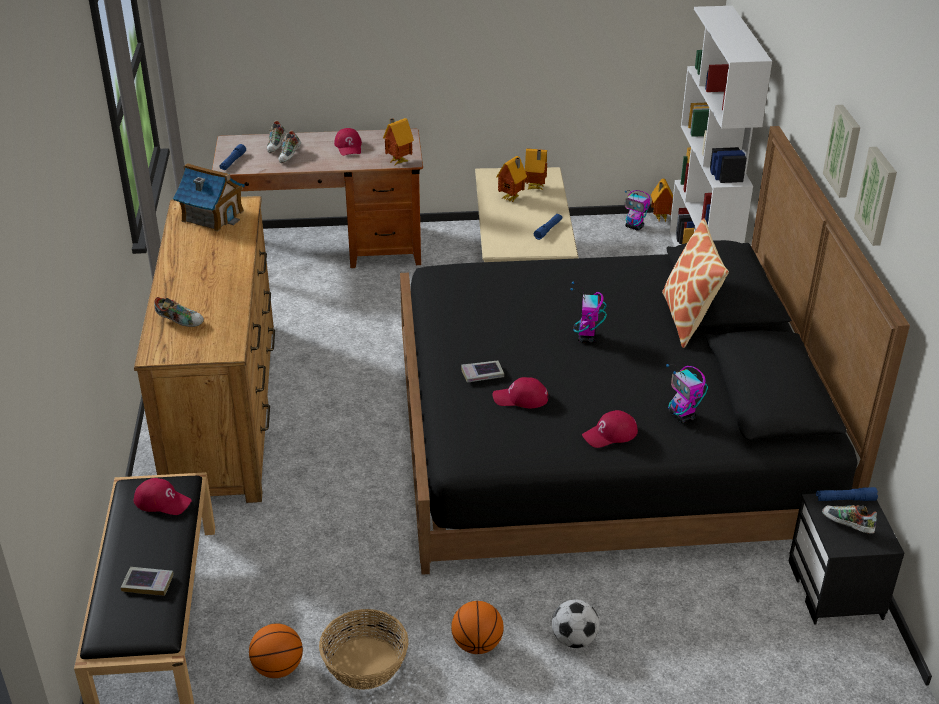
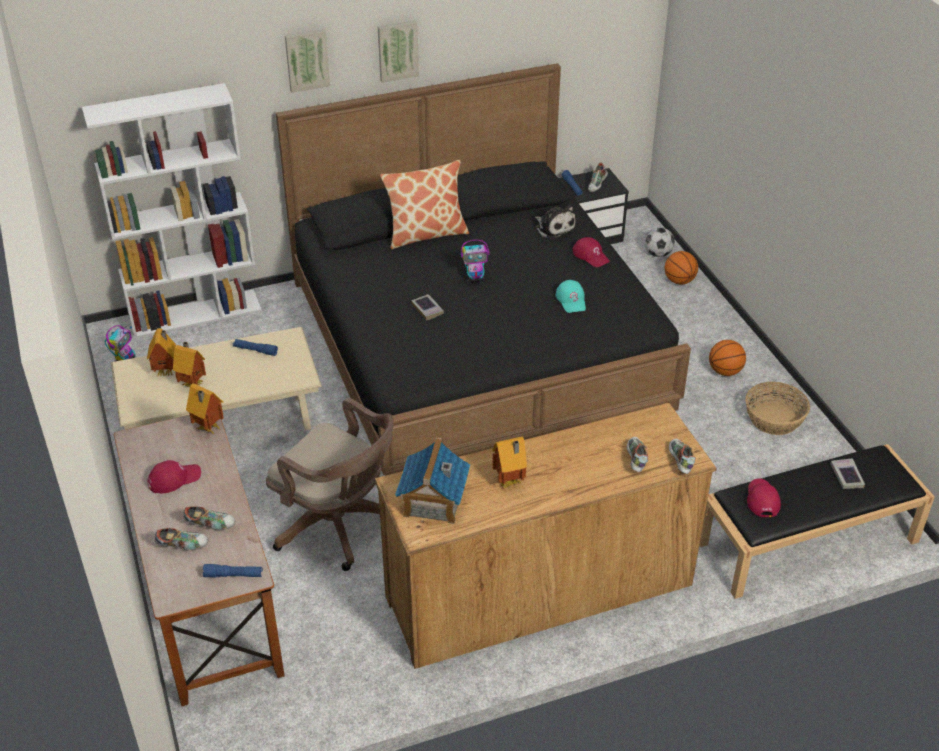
camera: 105 degrees left, 5 degrees up
basketball [249,624,303,678] -> basketball moved to [665,251,698,285]
book [461,361,504,383] -> book moved to [411,294,444,321]
red cap [492,377,548,408] -> turquoise cap [556,280,586,313]
football [552,599,599,648] -> football moved to [645,227,675,257]
toy house [651,179,673,222] -> toy house moved to [492,437,527,489]
toy robot [666,364,708,423] -> plush toy [535,204,576,240]
picture [854,147,897,246] -> picture moved to [285,29,330,93]
none -> brown office chair [266,398,394,571]
none -> shoe [669,439,696,474]

